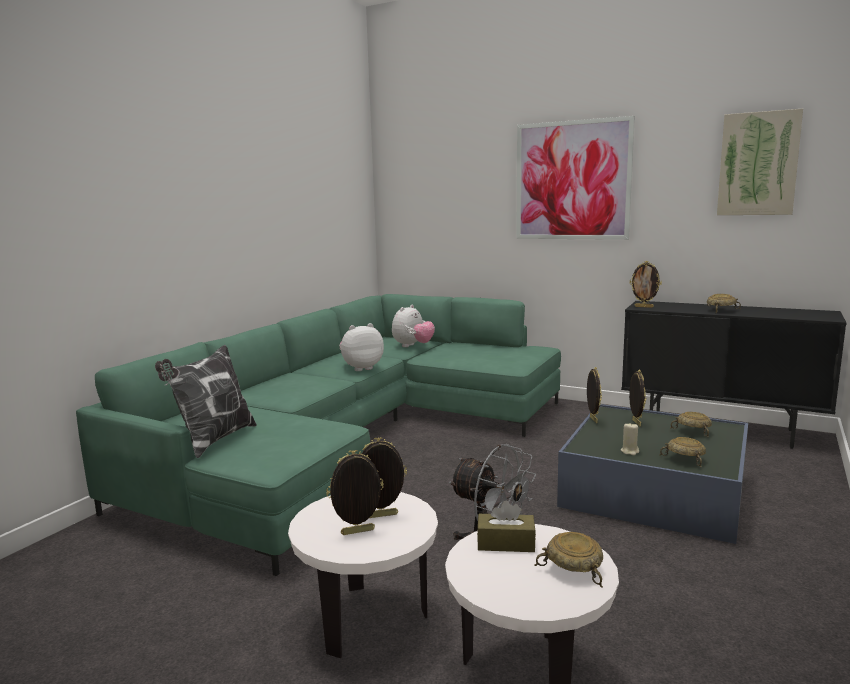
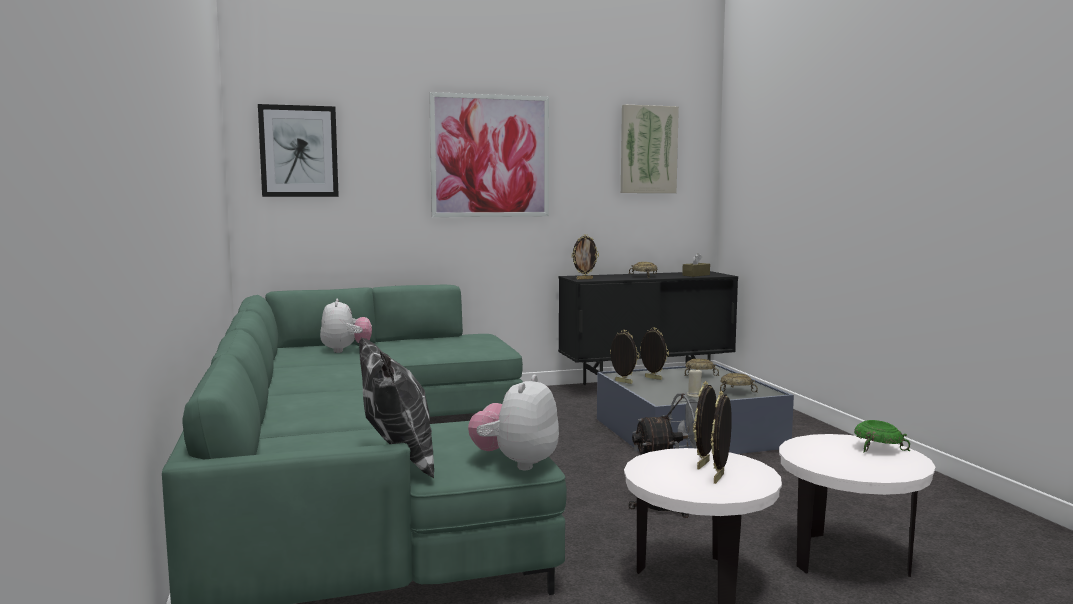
camera: 45 degrees left, 5 degrees down
plush toy [339,323,384,371] -> plush toy moved to [468,375,559,470]
brown tissue box [477,501,536,552] -> brown tissue box moved to [682,253,710,277]
beige bowl [534,532,603,587] -> green bowl [854,420,910,453]
none -> picture [258,104,339,197]

